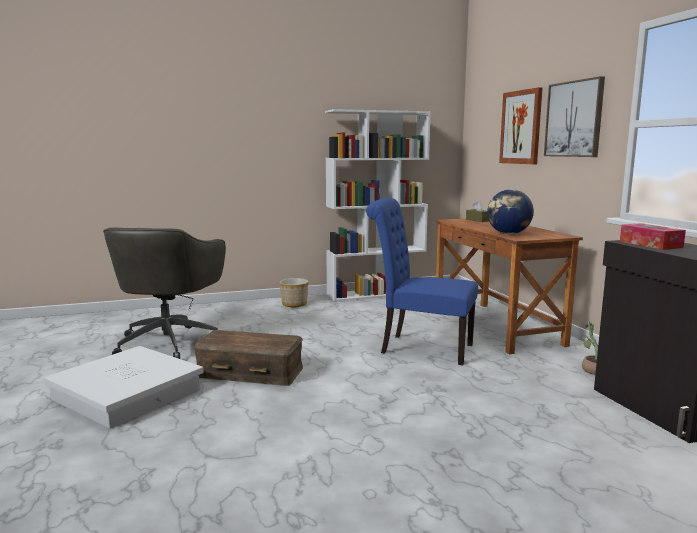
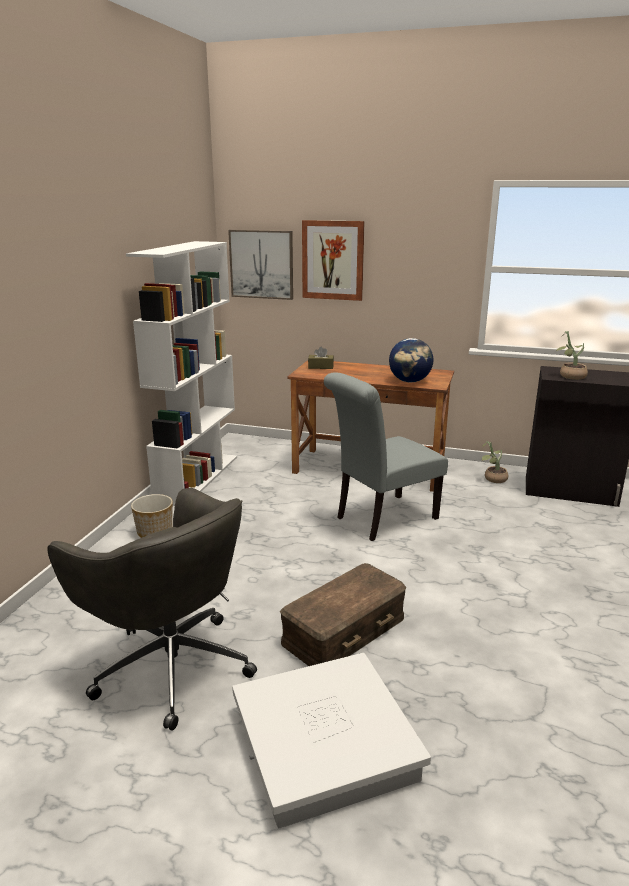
camera: 55 degrees left, 10 degrees up
blue chair [366,198,478,365] -> grey chair [324,372,448,541]
picture [544,76,605,157] -> picture moved to [228,230,293,300]
tissue box [620,223,686,250] -> potted plant [556,331,588,380]

